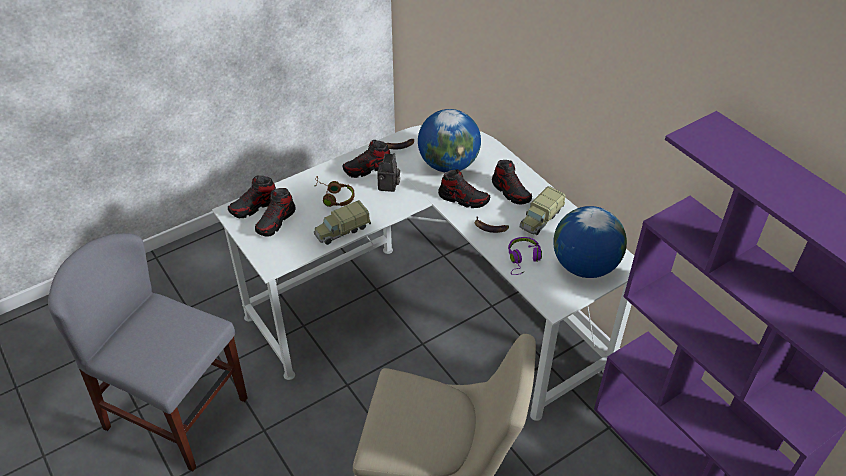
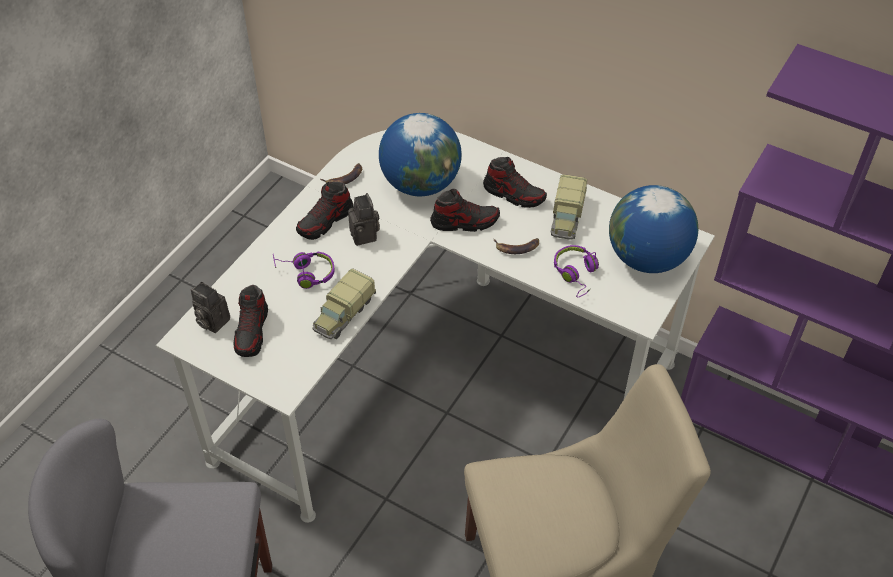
camera: 25 degrees left, 5 degrees up
shoe [228,175,276,218] -> camera [191,282,230,333]
brown headphones [314,176,355,207] -> purple headphones [273,252,335,289]

